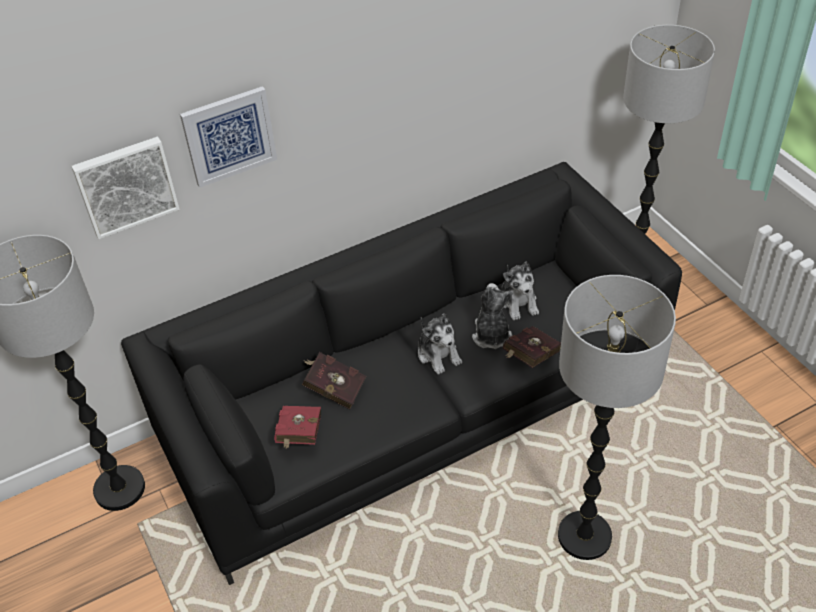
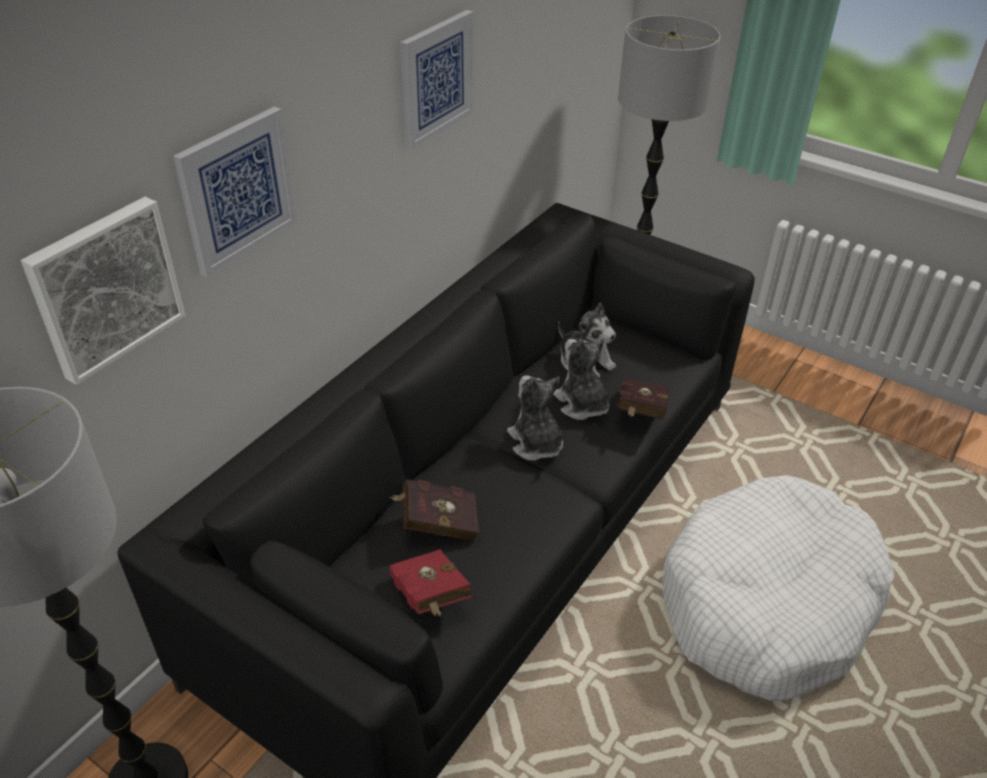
camera: 30 degrees left, 5 degrees down
plush toy [418,313,462,374] -> plush toy turned 150 degrees counterclockwise [507,375,563,461]
floor lamp [558,275,676,560] -> white dog bed [663,475,895,701]
none -> picture [400,10,473,150]

